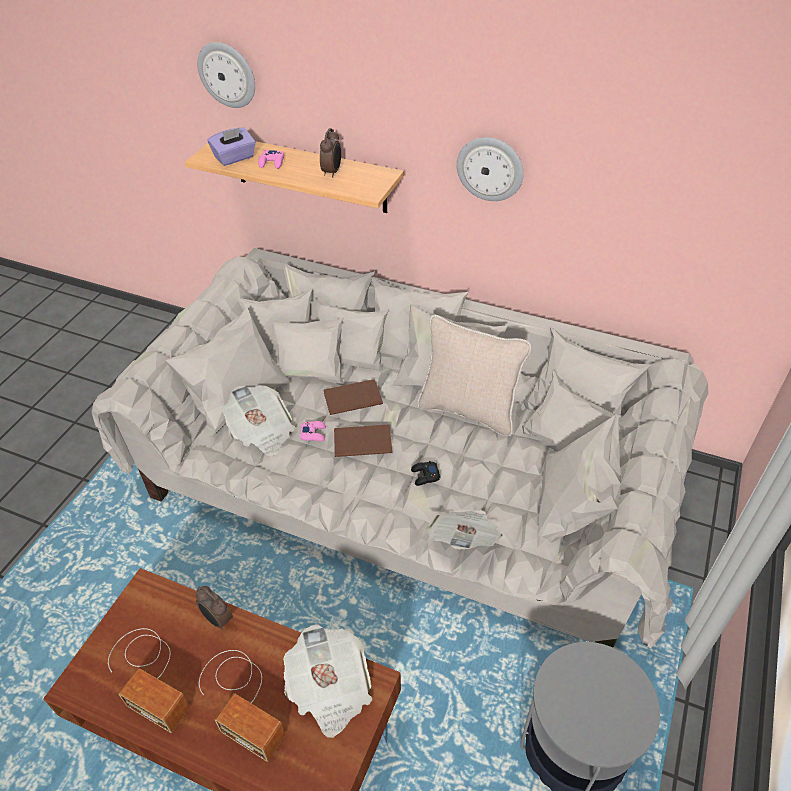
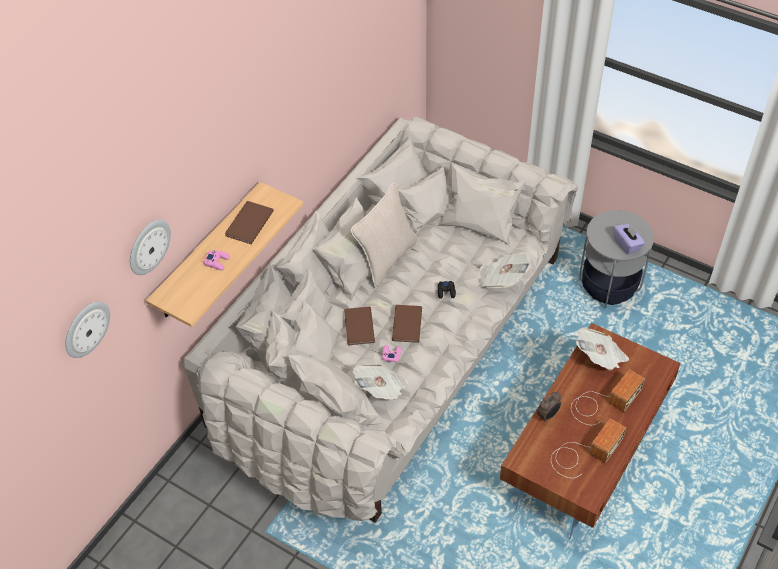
camera: 80 degrees left, 5 degrees up
purple tissue box [208,128,256,166] -> purple tissue box moved to [613,223,645,255]
alarm clock [320,128,341,178] -> brown book [225,201,274,244]
wall clock [457,137,524,201] -> wall clock moved to [65,302,110,358]

